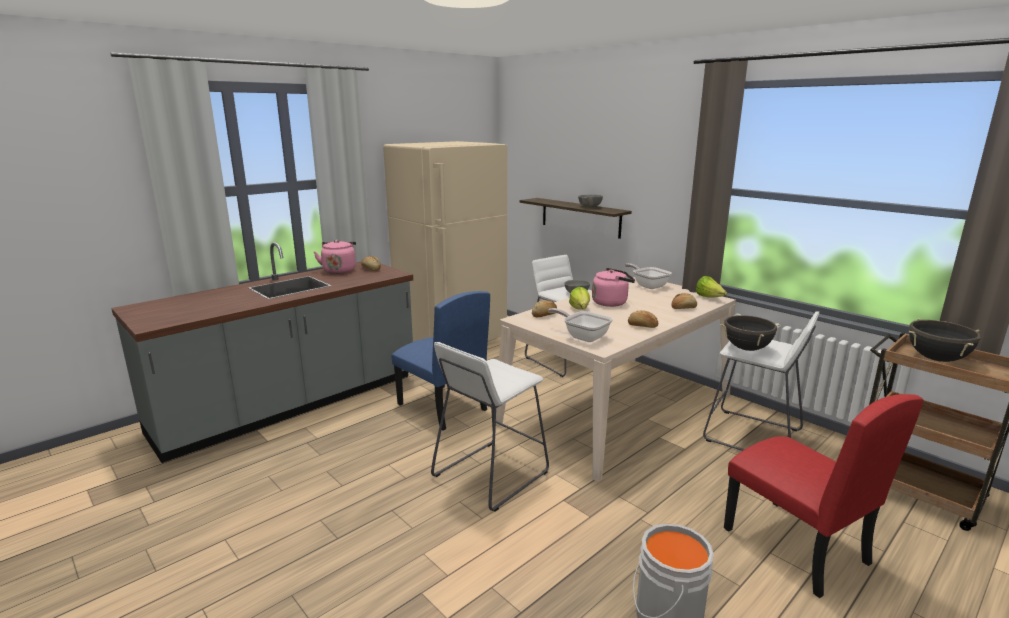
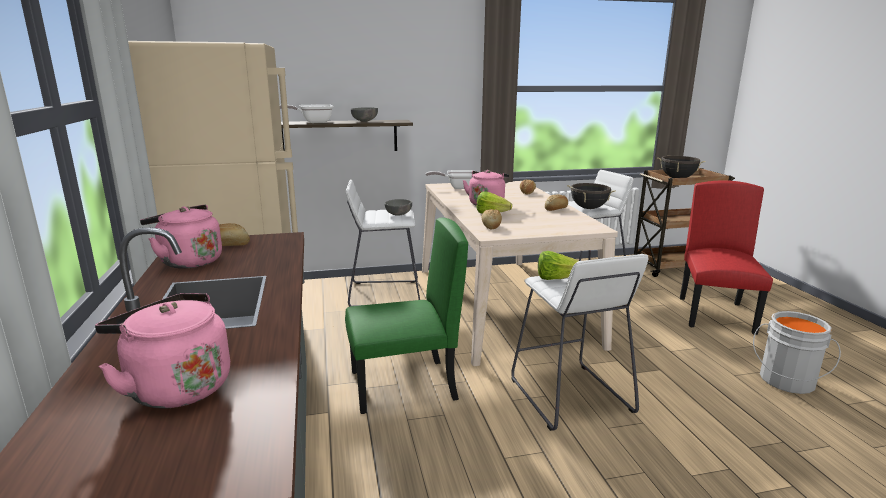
camera: 60 degrees left, 0 degrees up
blue chair [391,291,490,431] -> green chair [345,218,468,414]
frying pan [548,308,613,342] -> frying pan moved to [280,104,333,123]
lettuce [696,276,727,298] -> lettuce moved to [538,251,578,280]
red chair [724,394,923,598] -> red chair turned 75 degrees counterclockwise [680,180,773,335]
none -> pink kettle [95,293,230,409]

